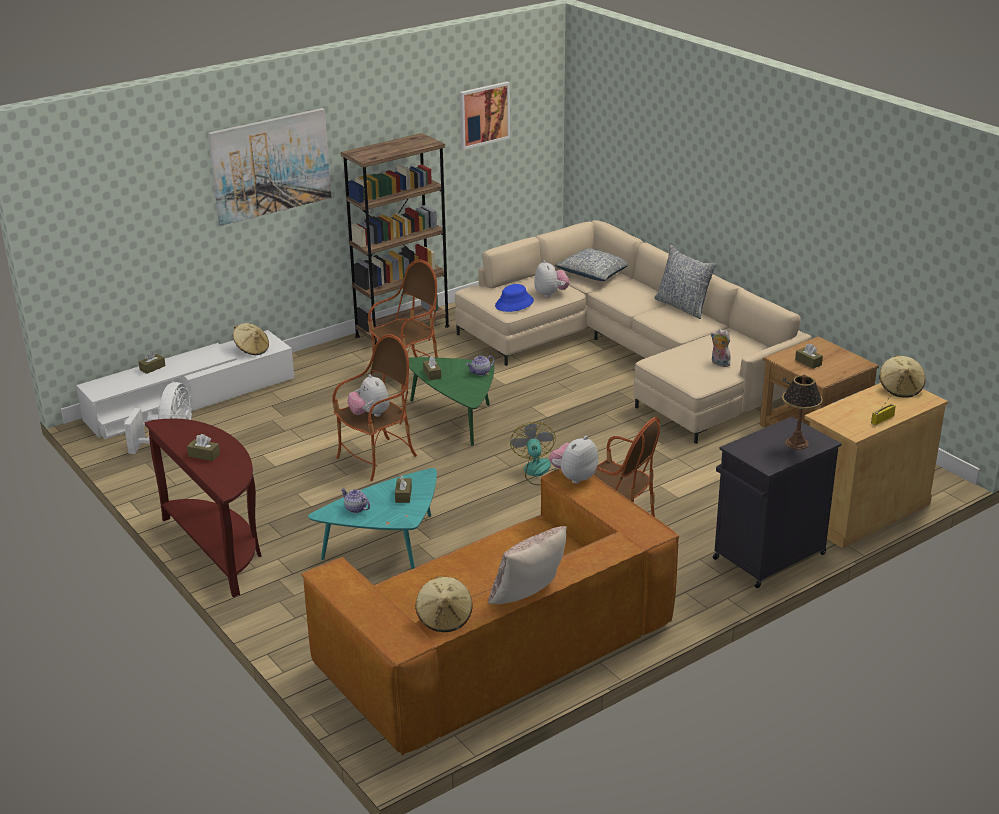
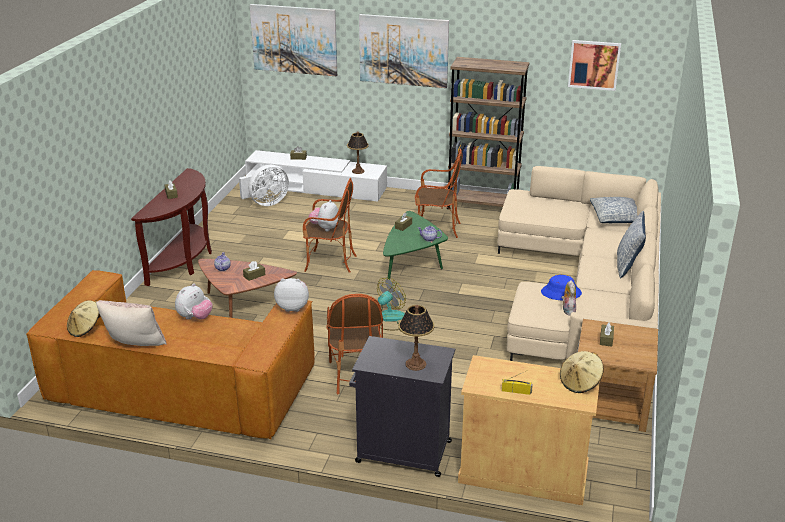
camera: 50 degrees right, 0 degrees up
beige hat [233,323,269,355] -> table lamp [347,132,369,174]
turquoise coffee table [308,468,437,569] -> brown coffee table [198,259,297,318]
blue hat [495,284,534,312] -> blue hat moved to [541,275,582,300]
plush toy [534,260,569,298] -> plush toy moved to [175,283,213,319]
none -> picture [250,4,337,76]

